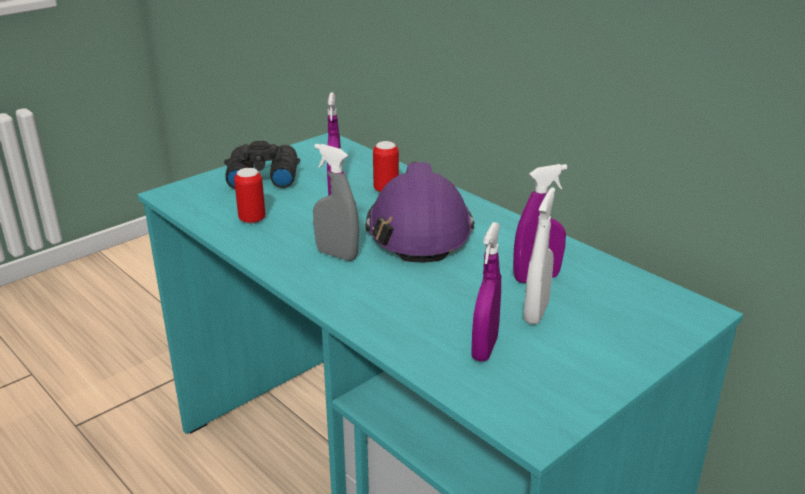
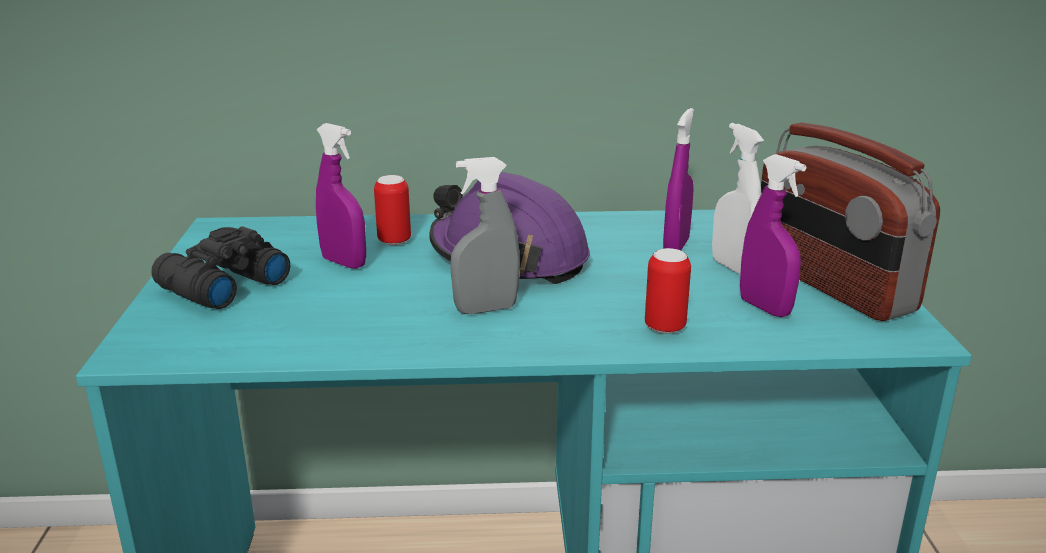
camera: 50 degrees left, 5 degrees down
can [234,168,265,224] -> can moved to [645,248,691,334]
none -> radio [761,123,940,321]

